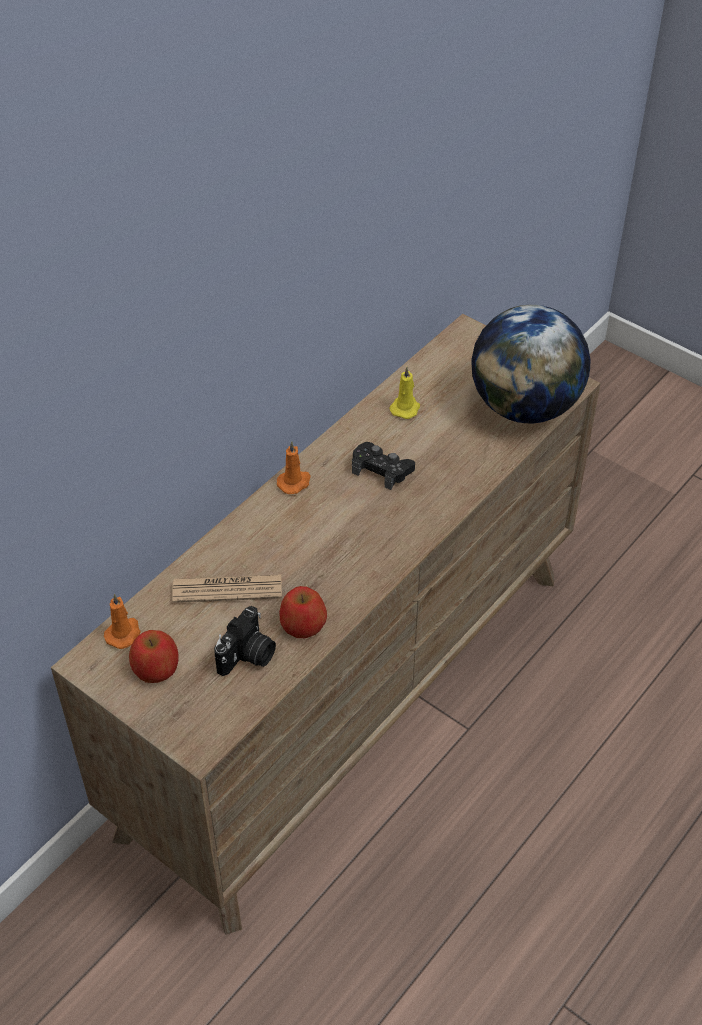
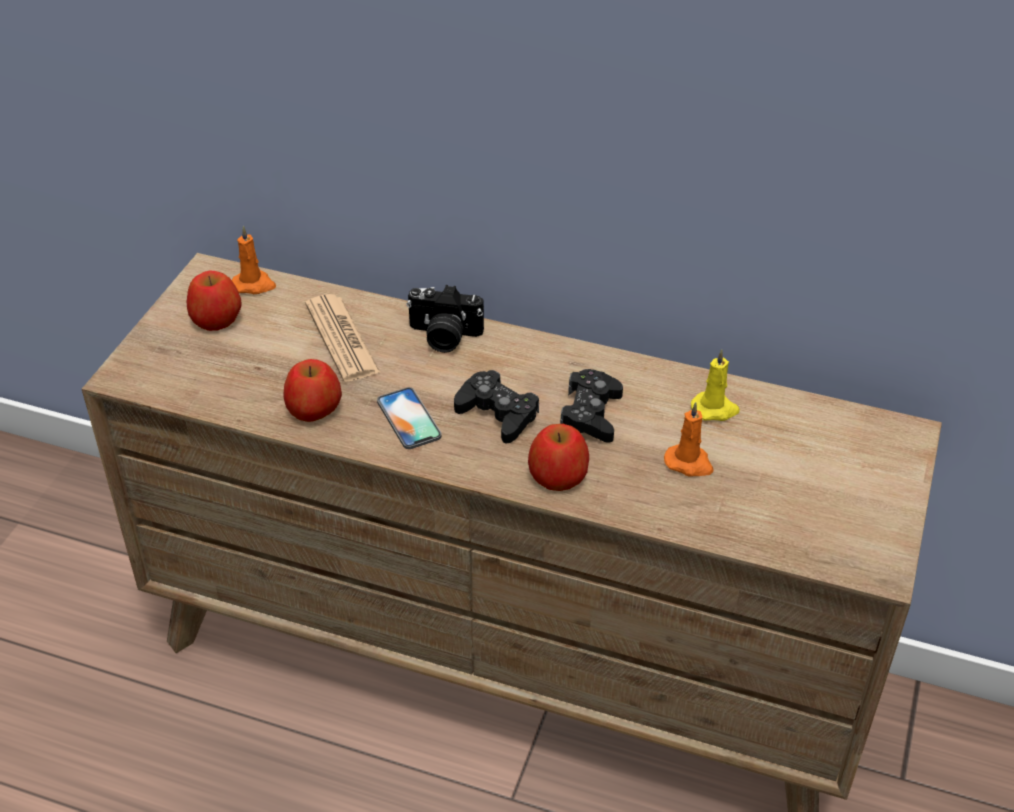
camera: 70 degrees right, 5 degrees down
camera [214,606,276,676] -> camera moved to [406,285,484,353]
orange candle [277,441,311,494] -> orange candle moved to [664,402,714,477]
globe [471,305,591,423] -> none
none -> phone [377,387,442,449]
none -> black game controller [454,370,539,443]
none -> apple [528,424,589,491]

